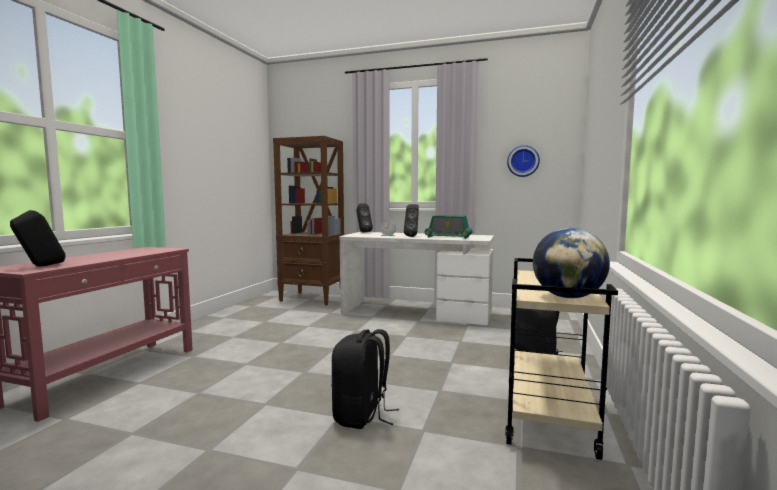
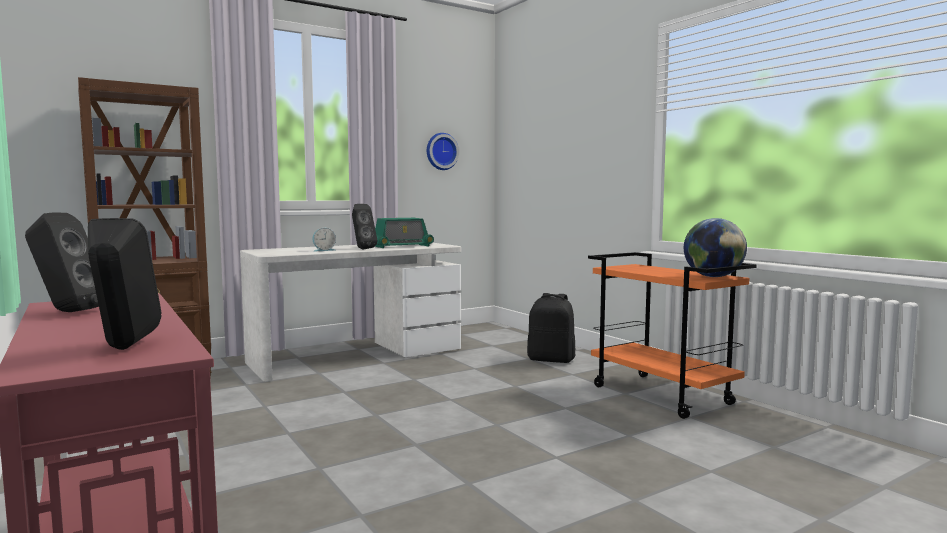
camera: 50 degrees left, 0 degrees up
black backpack [331,329,399,429] -> none
black speaker [356,203,373,233] -> black speaker moved to [25,213,99,312]
beige cart [505,258,618,460] -> orange cart [588,252,757,419]

